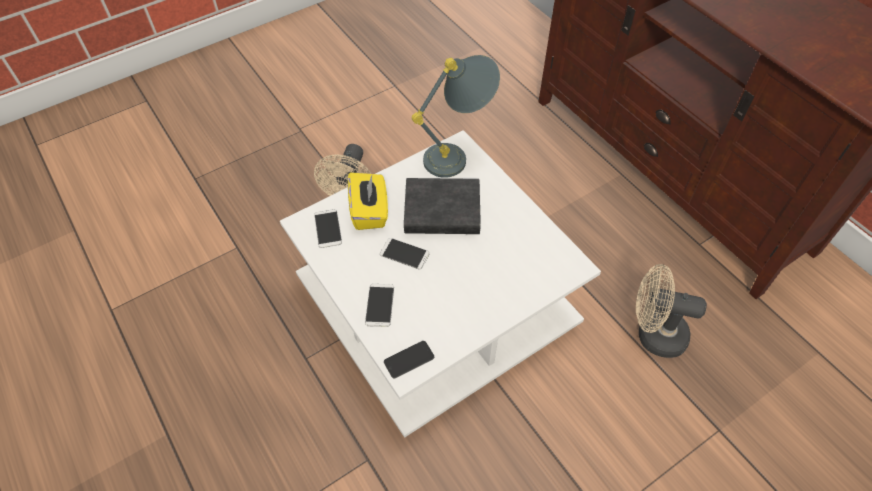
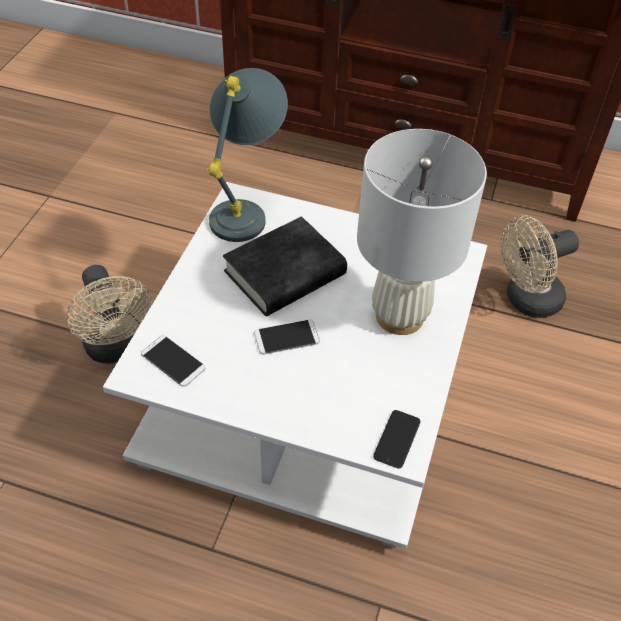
camera: 40 degrees left, 5 degrees down
yellow tissue box [348,173,388,230] -> none
phone [365,284,394,327] -> none
none -> white table lamp [357,129,487,335]

